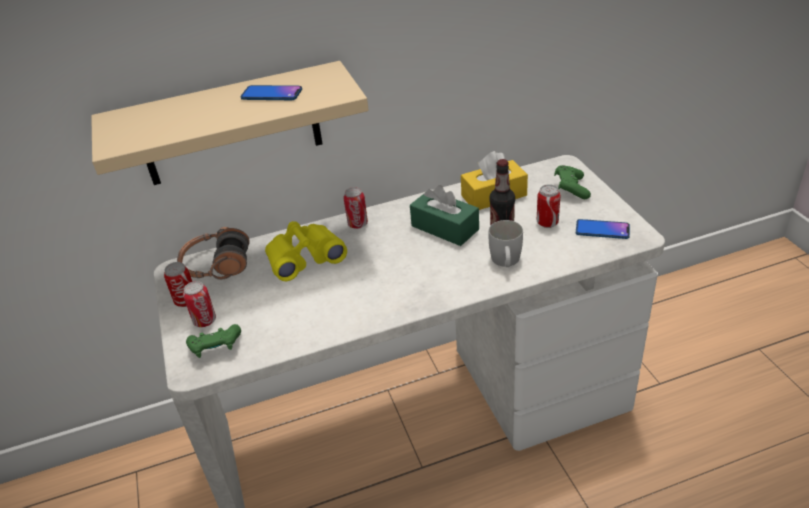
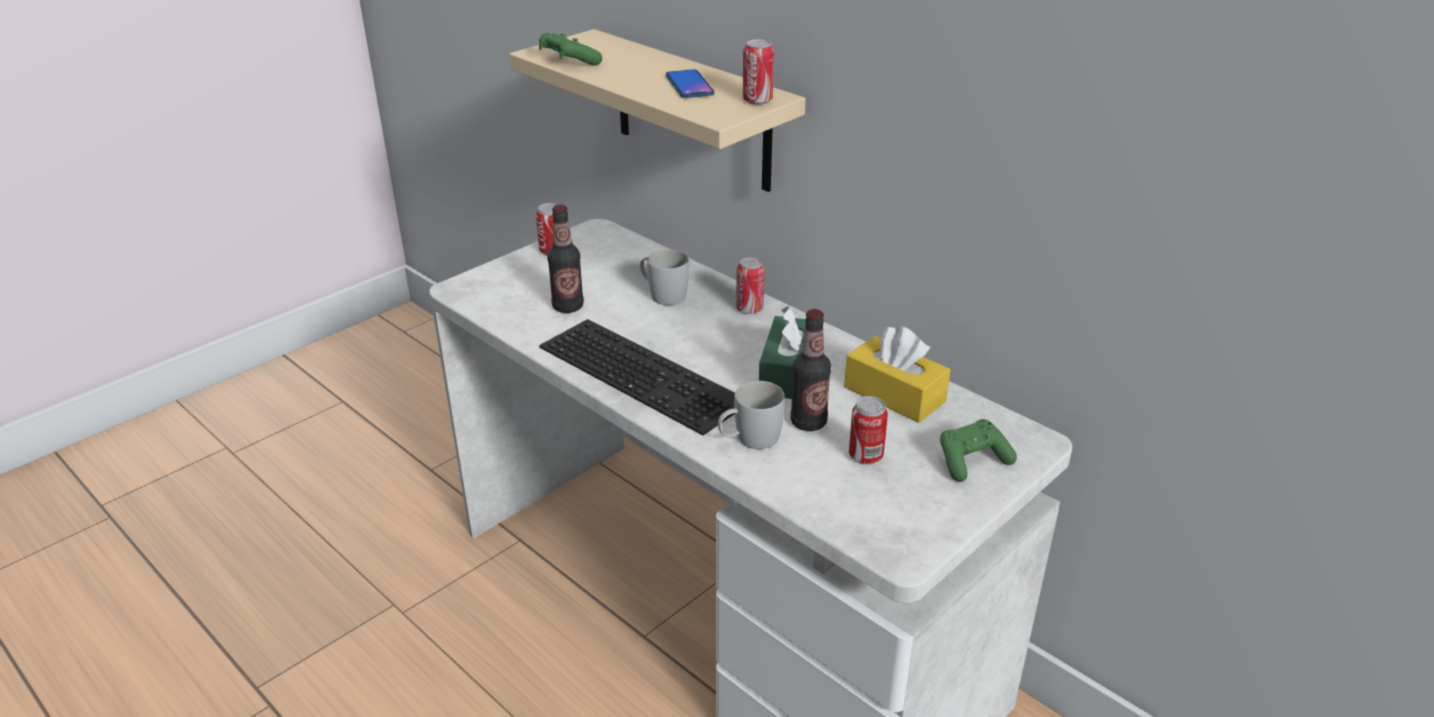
camera: 60 degrees right, 5 degrees down
headphones [177,227,250,280] -> none
can [183,281,216,327] -> can moved to [743,39,774,105]
green game controller [186,324,241,358] -> green game controller moved to [539,33,602,66]
yellow binoculars [265,221,347,281] -> white mug [640,249,689,305]
phone [576,219,630,239] -> none
none -> keyboard [539,319,735,436]
none -> bottle [547,205,584,313]

